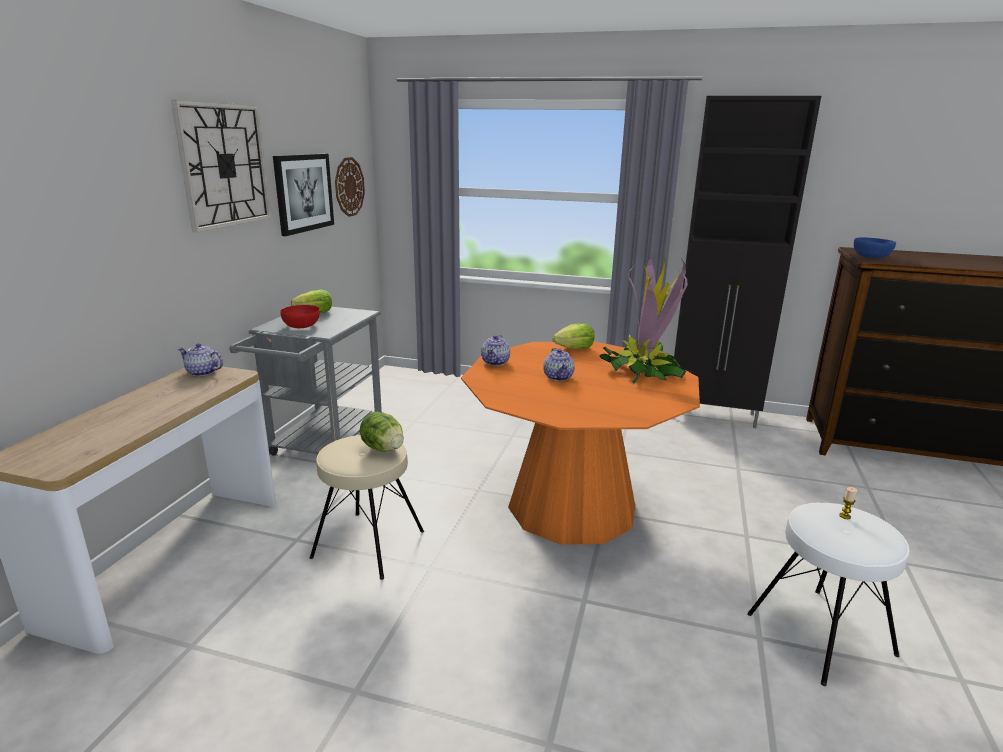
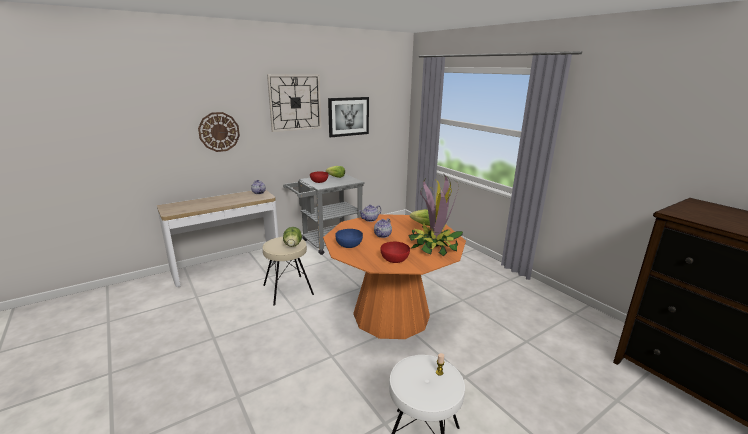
camera: 40 degrees right, 0 degrees up
wall clock [335,157,365,217] -> wall clock moved to [198,112,240,152]
black cabinet [674,96,821,428] -> none
blue bowl [854,237,896,258] -> blue bowl moved to [335,229,363,248]
none -> red bowl [380,242,410,263]

